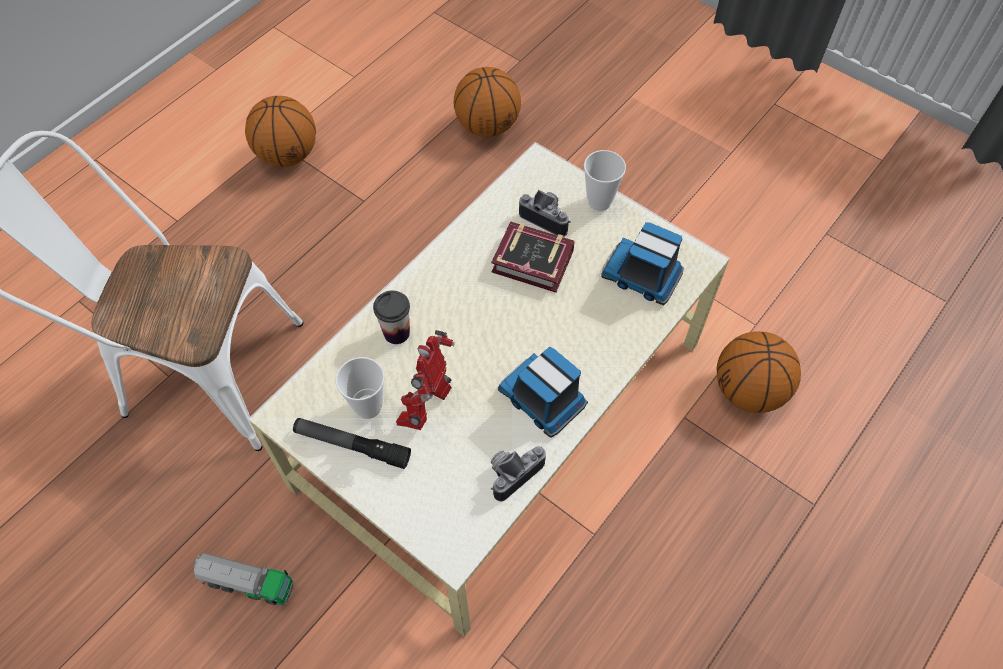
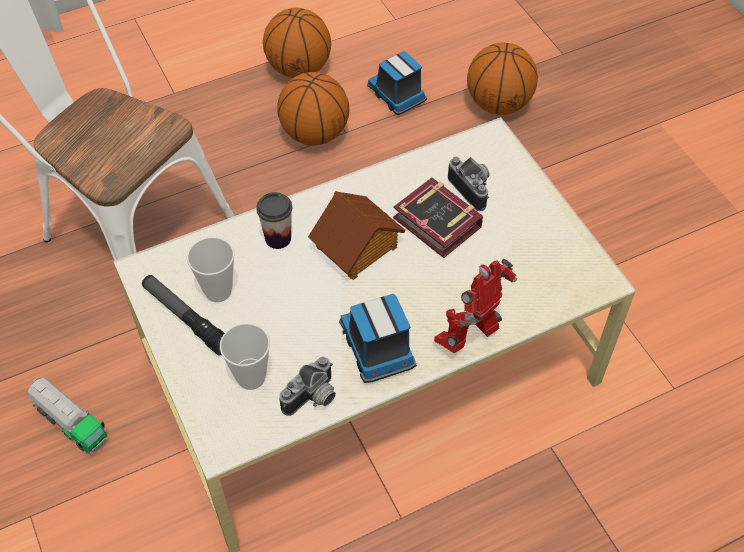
camera: 25 degrees right, 5 degrees down
toy robot [396,330,455,430] -> toy robot moved to [434,259,517,353]
camera [491,446,546,501] -> camera turned 150 degrees clockwise [279,357,336,416]
cup [584,150,626,211] -> cup moved to [220,323,270,390]
toy truck [601,222,684,305] -> toy truck moved to [367,51,427,115]
basketball [717,331,801,413] -> basketball moved to [277,72,349,146]
none -> toy house [308,191,406,280]

